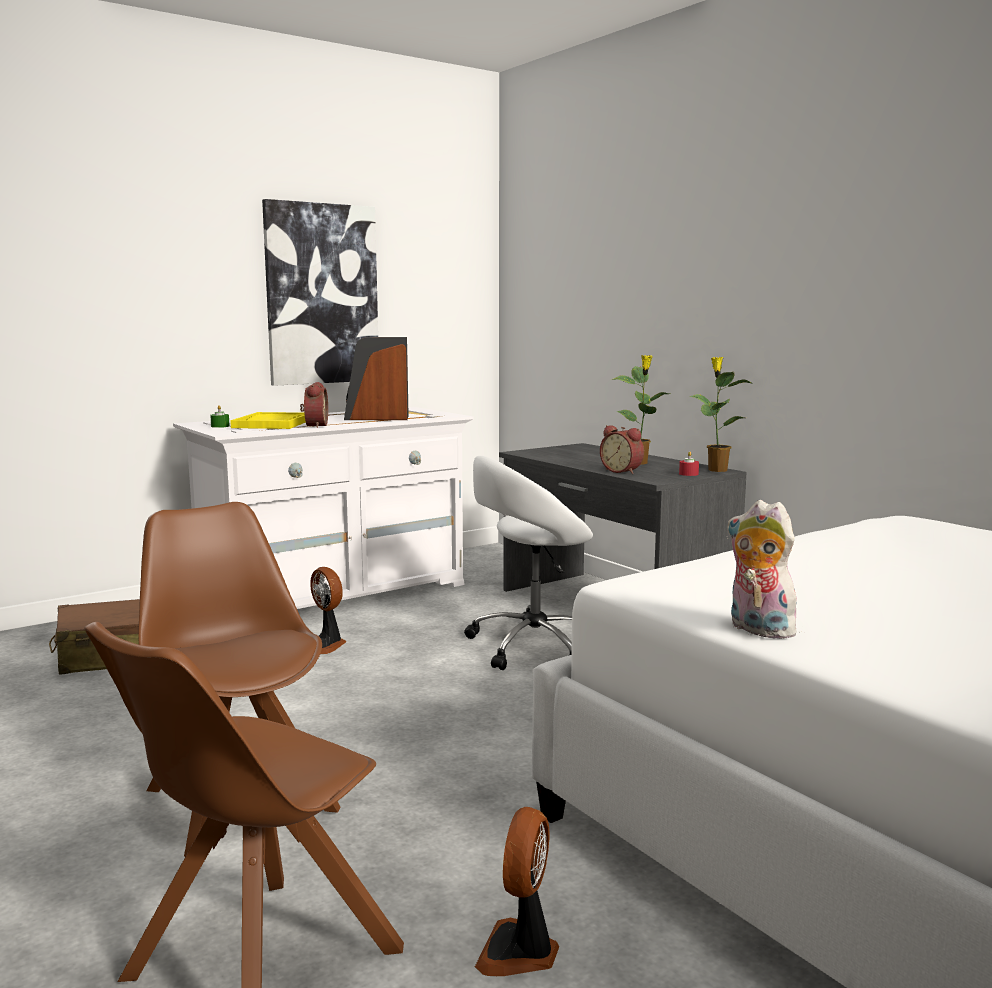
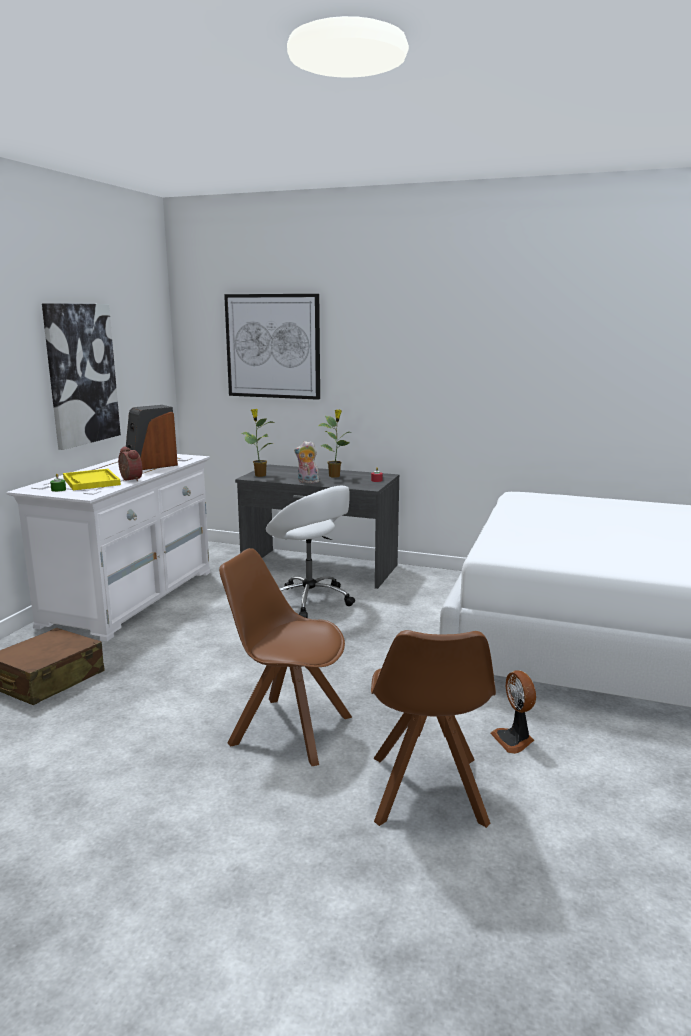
camera: 35 degrees left, 5 degrees up
fan [310,567,346,654] -> none
white office chair [464,456,593,670] -> white office chair turned 75 degrees counterclockwise [266,486,355,618]
alarm clock [600,425,644,474] -> none
potted plant [690,357,751,472] -> potted plant moved to [241,409,274,477]
plush toy [726,500,797,639] -> plush toy moved to [294,441,319,483]
none -> picture [224,294,320,400]

